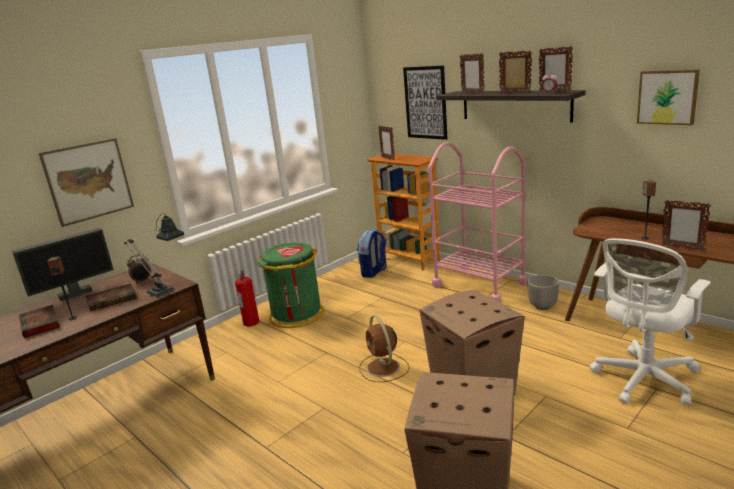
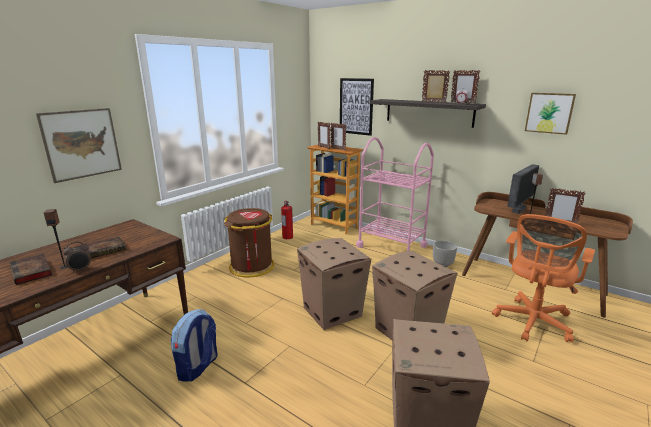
camera: 10 degrees left, 0 degrees up
monitor [12,228,114,301] -> monitor moved to [507,164,539,214]
table lamp [124,213,184,297] -> none
alarm clock [127,254,151,284] -> alarm clock moved to [63,242,91,273]
fire extinguisher [235,270,259,327] -> fire extinguisher moved to [281,201,293,239]
green trash can [258,242,324,328] -> brown trash can [224,208,275,278]
backpack [357,229,386,278] -> backpack moved to [171,309,217,382]
brown fan [359,315,409,382] -> cardboard box [297,238,371,330]
picture frame [460,53,484,95] -> picture frame moved to [331,123,346,151]
white office chair [589,238,710,405] -> orange office chair [492,214,595,342]

